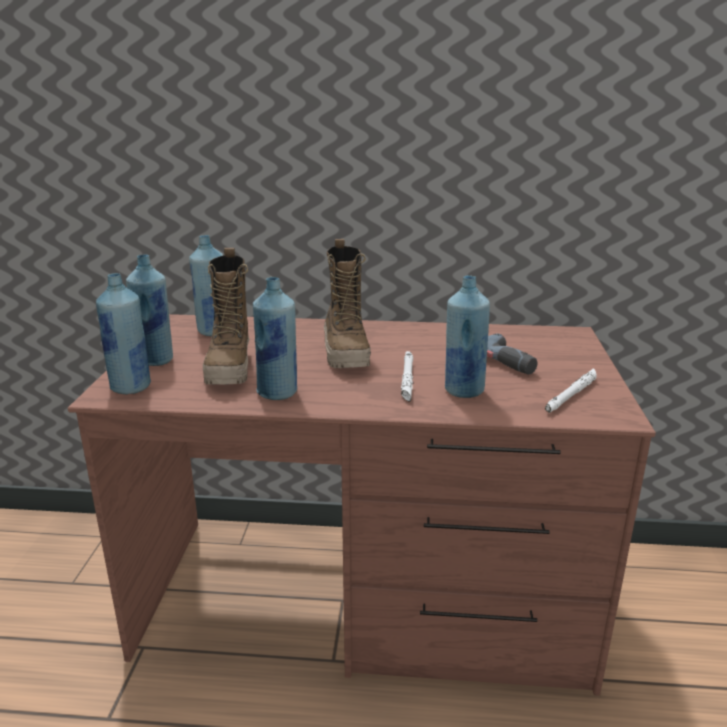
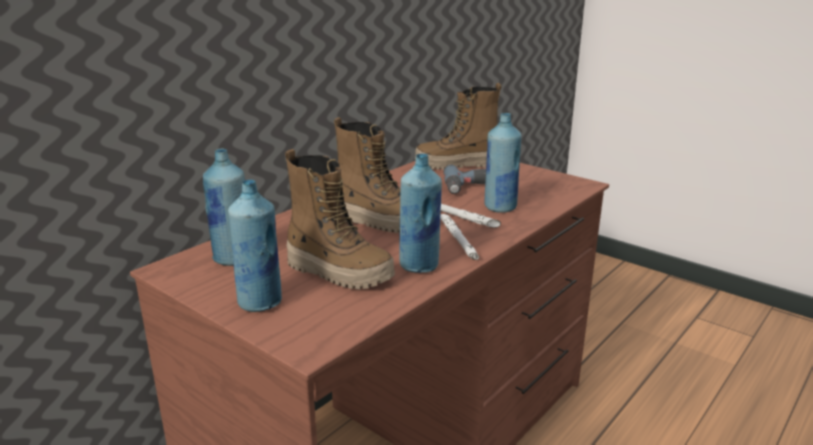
camera: 55 degrees left, 0 degrees up
blue bottle [96,273,151,394] -> none
white flashlight [545,368,597,413] -> white flashlight moved to [440,214,479,260]
none -> boot [415,83,502,170]

